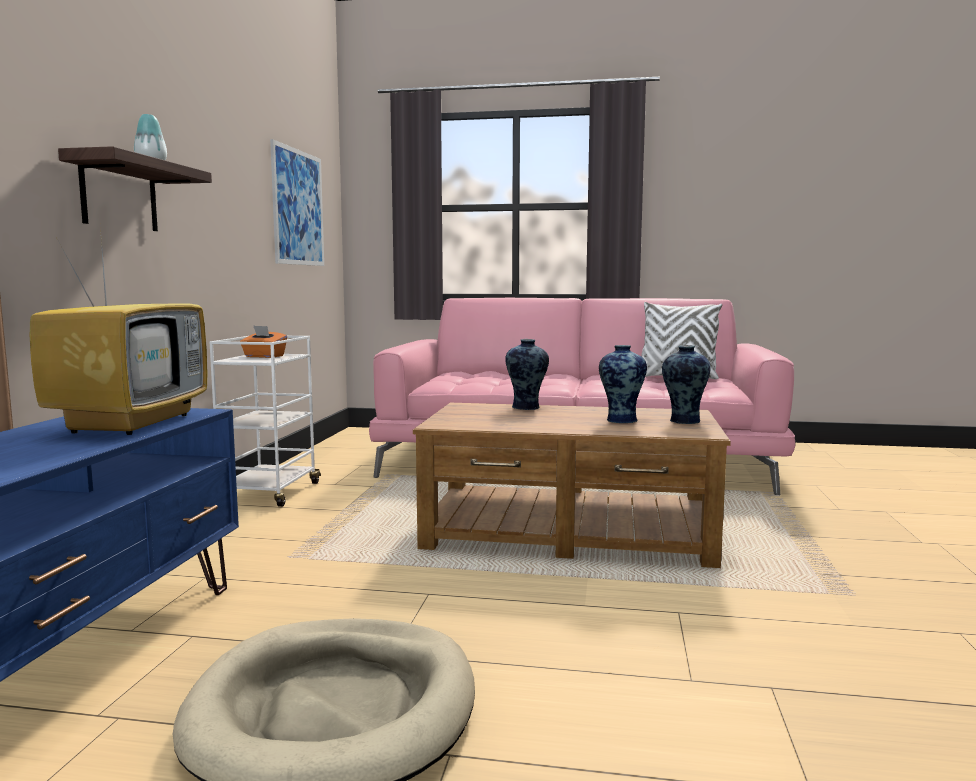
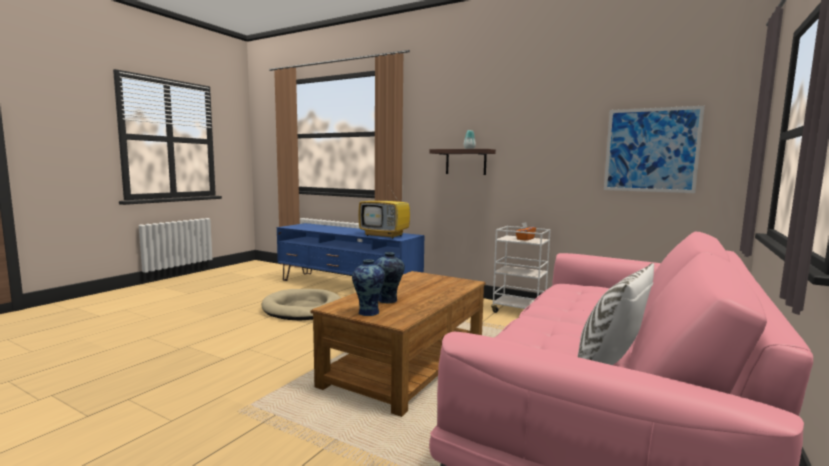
camera: 110 degrees right, 0 degrees up
vase [505,339,549,410] -> none

